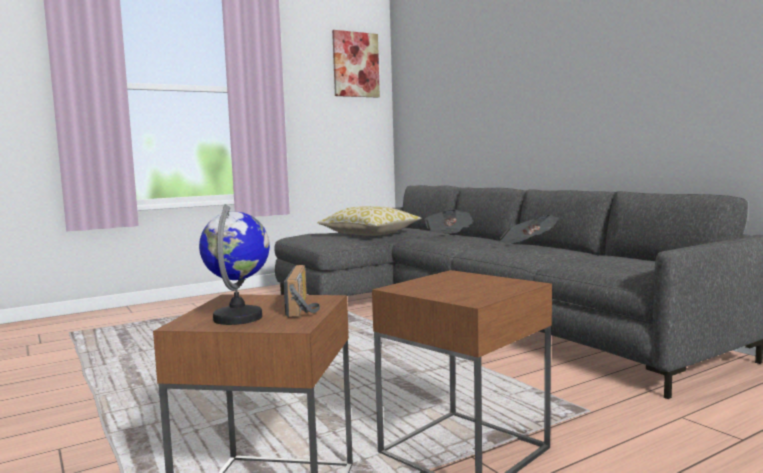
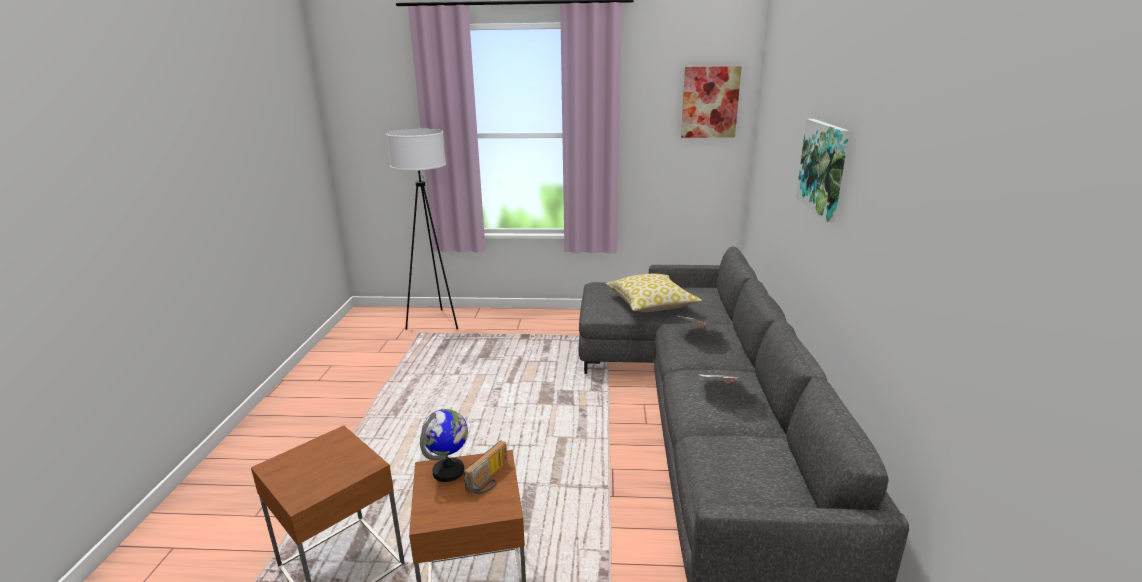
camera: 35 degrees right, 15 degrees up
globe [199,204,270,325] -> globe moved to [420,409,468,482]
radio [284,265,320,318] -> radio moved to [464,441,508,494]
none -> white floor lamp [386,129,458,330]
none -> picture [796,119,849,222]

